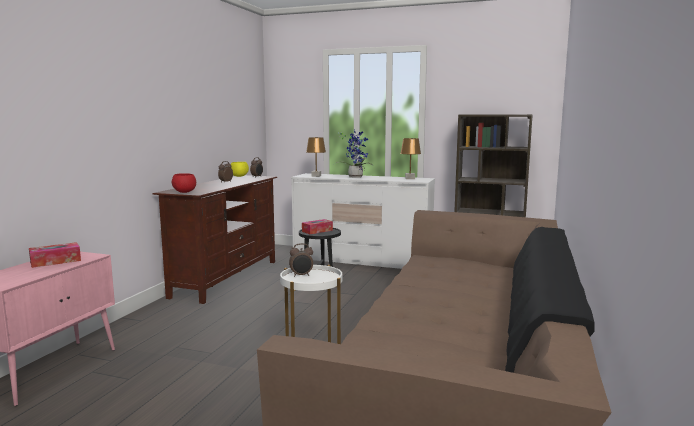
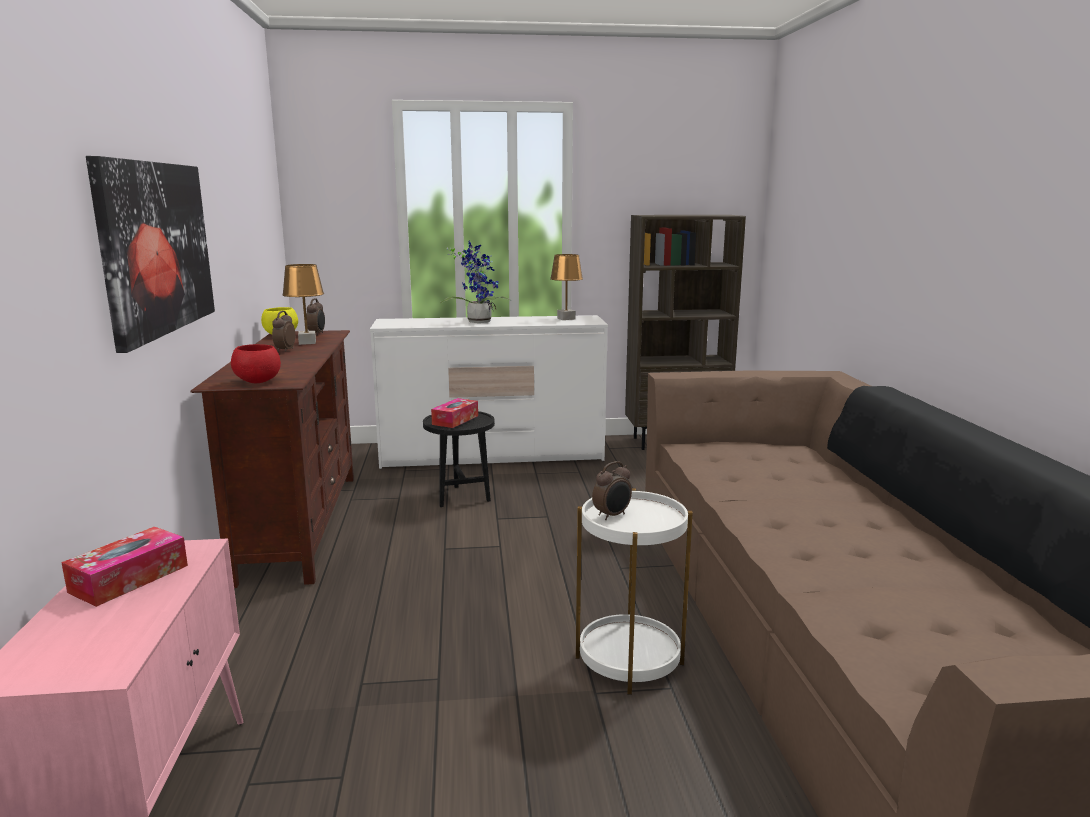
camera: 25 degrees left, 5 degrees up
brown table lamp [306,137,326,177] -> brown table lamp moved to [282,264,324,345]
none -> picture [86,156,215,353]

